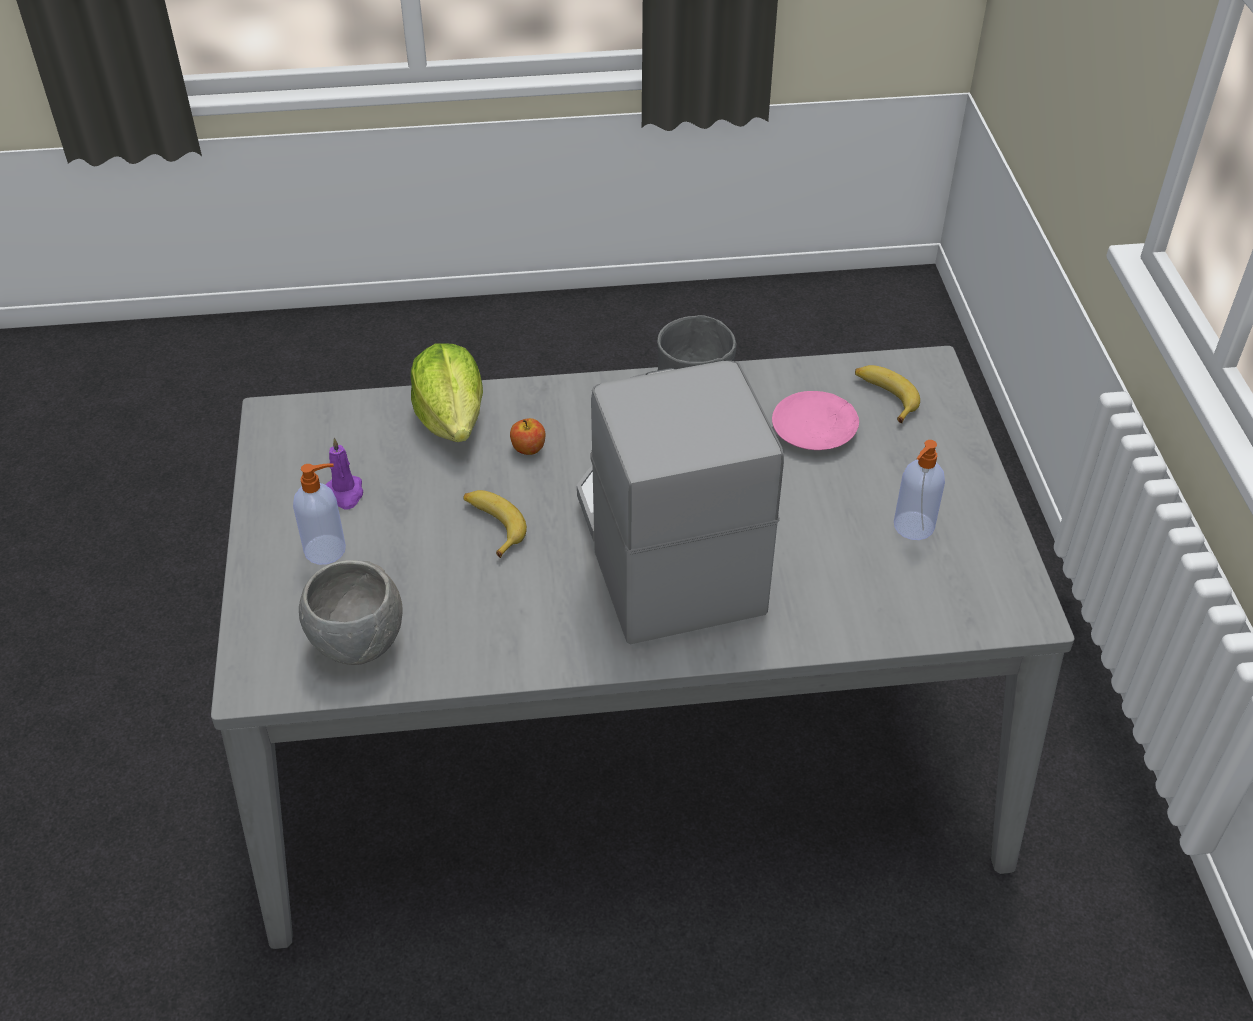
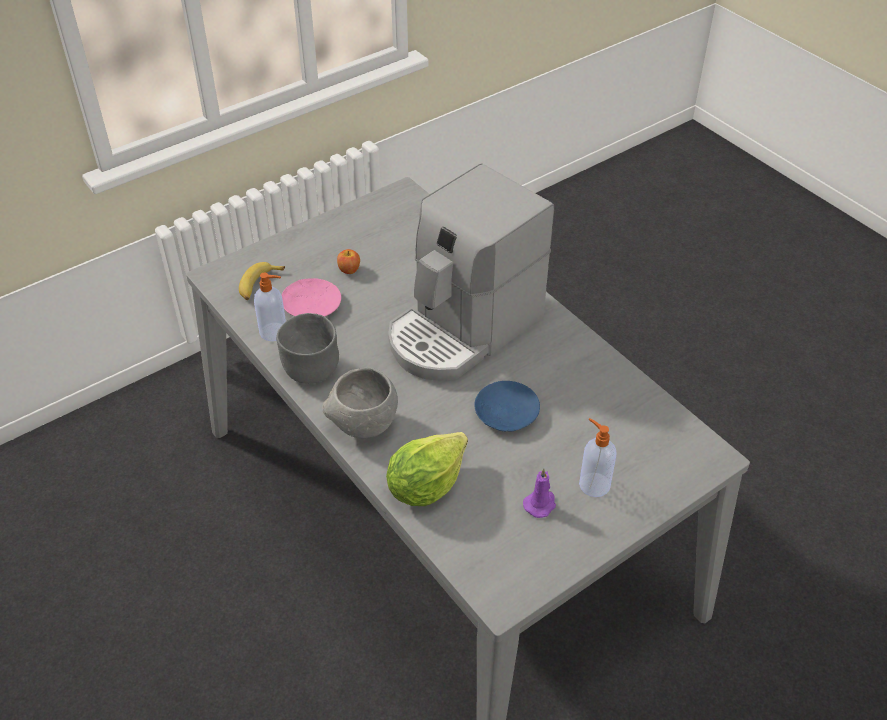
camera: 120 degrees left, 0 degrees up
grey bowl [299,560,402,665] -> grey bowl moved to [322,368,398,439]
banana [463,490,527,558] -> blue plate [474,381,540,432]
apple [510,418,545,455] -> apple moved to [337,249,360,274]
soap dispenser [894,440,945,540] -> soap dispenser moved to [254,273,286,341]

